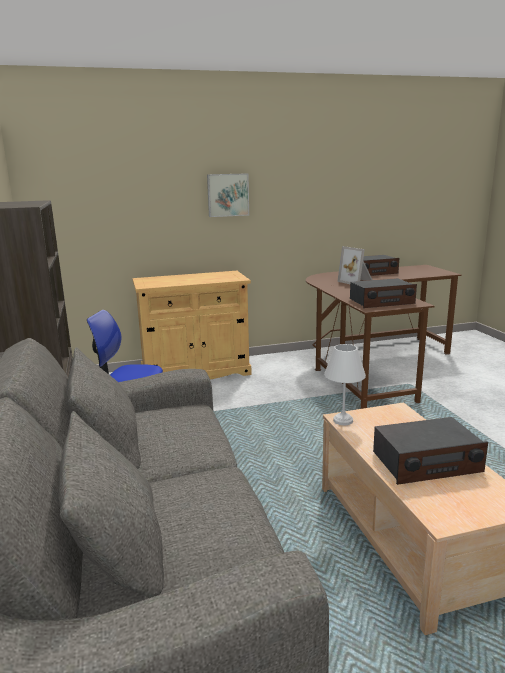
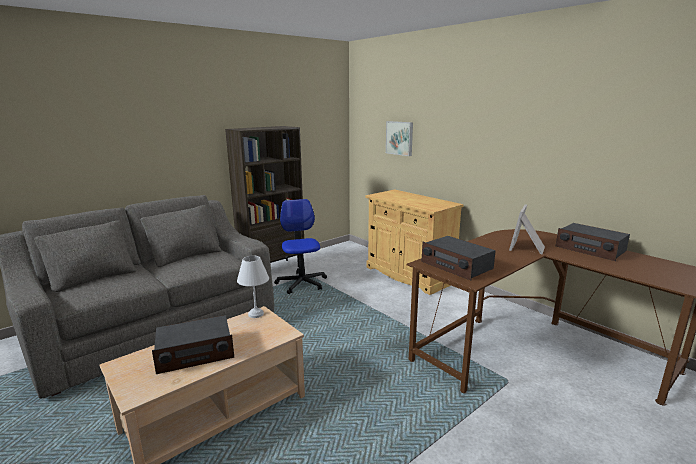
camera: 65 degrees right, 0 degrees up
picture [207,173,249,217] -> picture moved to [386,121,413,156]
radio [373,417,488,485] -> radio turned 75 degrees counterclockwise [152,315,234,374]

